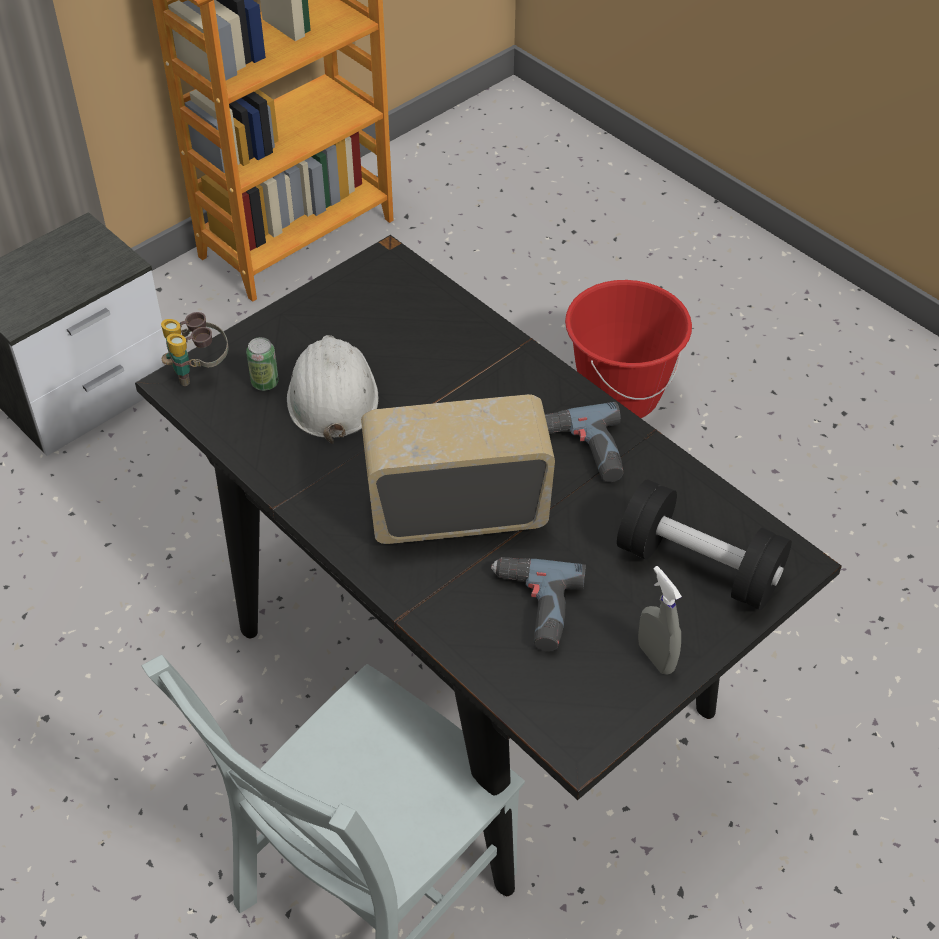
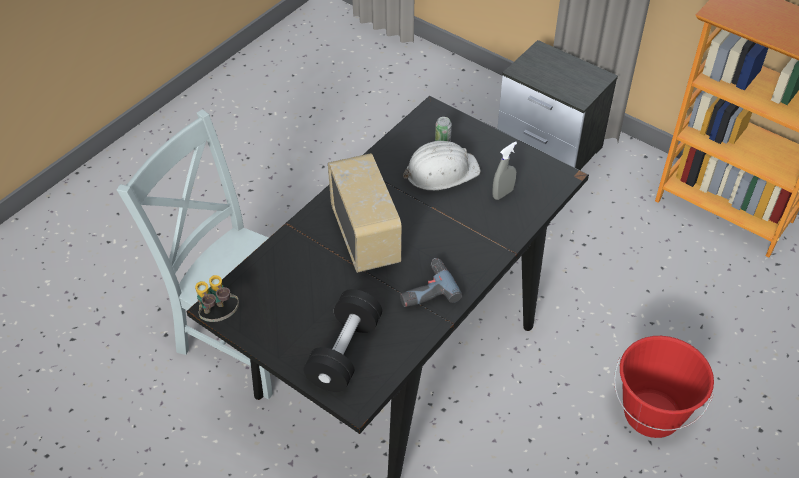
camera: 80 degrees right, 0 degrees up
binoculars [161,312,229,386] -> binoculars moved to [195,275,239,322]
power drill [491,557,586,651] -> none
grey spray bottle [638,566,682,675] -> grey spray bottle moved to [492,141,517,200]

